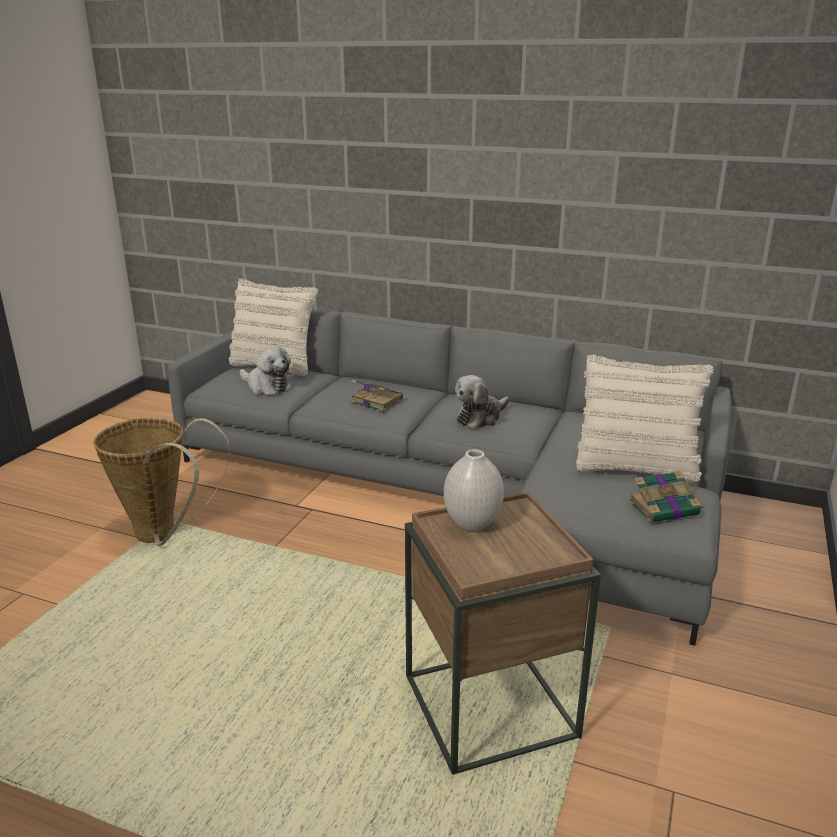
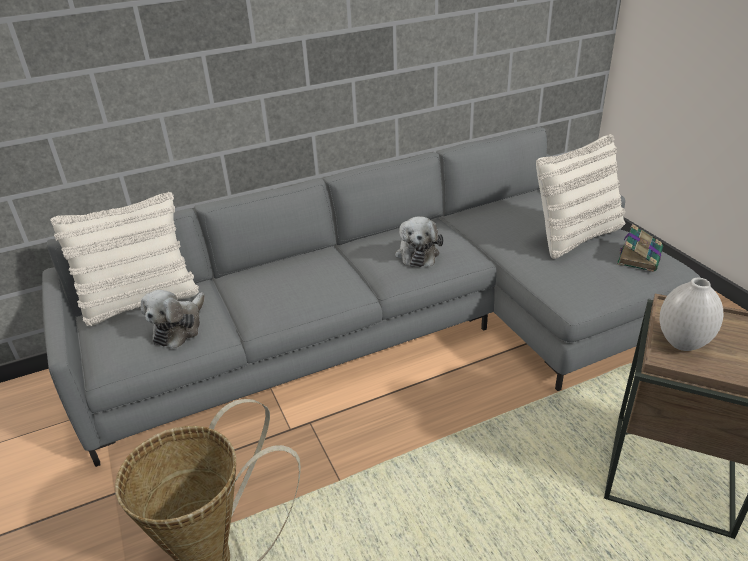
camera: 45 degrees left, 10 degrees up
plush toy [240,346,292,395] -> plush toy turned 120 degrees clockwise [141,290,205,348]
book [350,380,403,412] -> none

